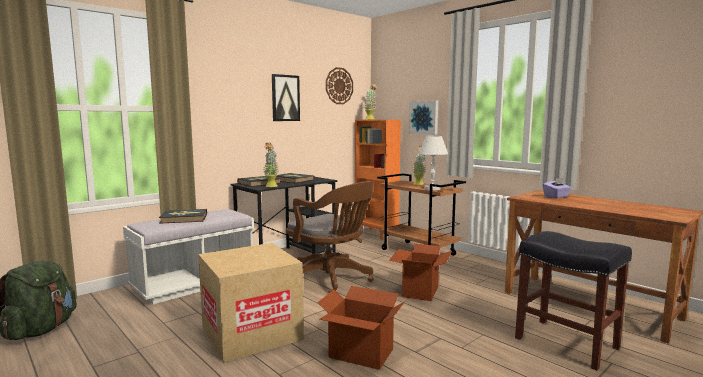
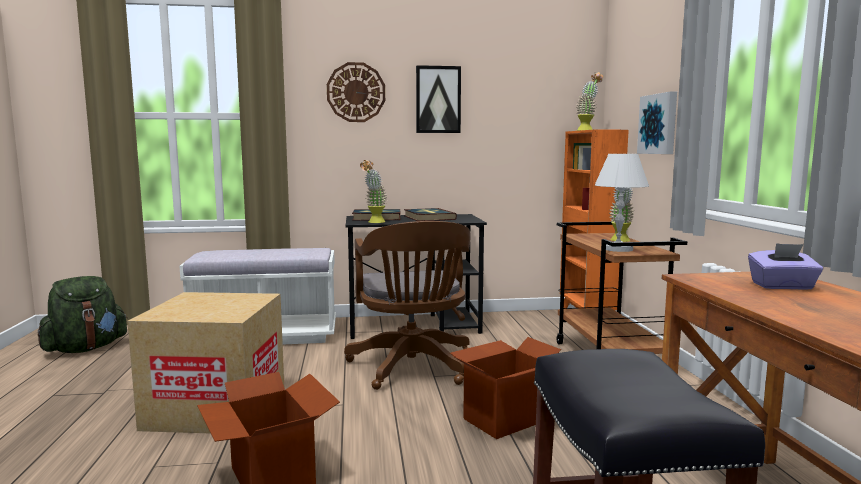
camera: 35 degrees right, 0 degrees up
book [159,209,207,224] -> none
wall clock [326,67,353,104] -> wall clock moved to [327,62,385,122]

